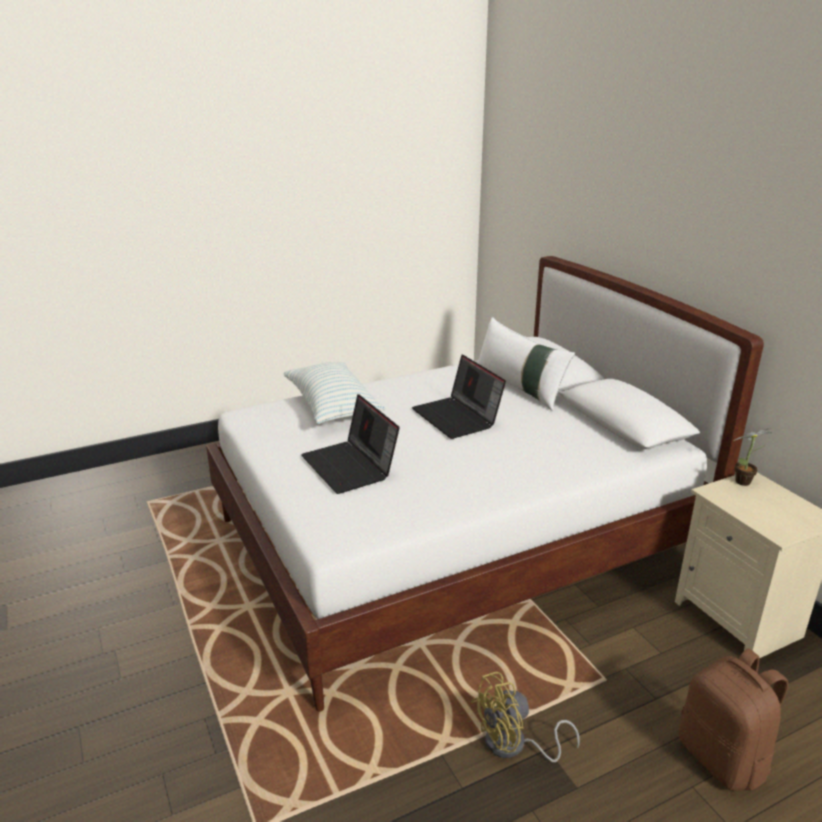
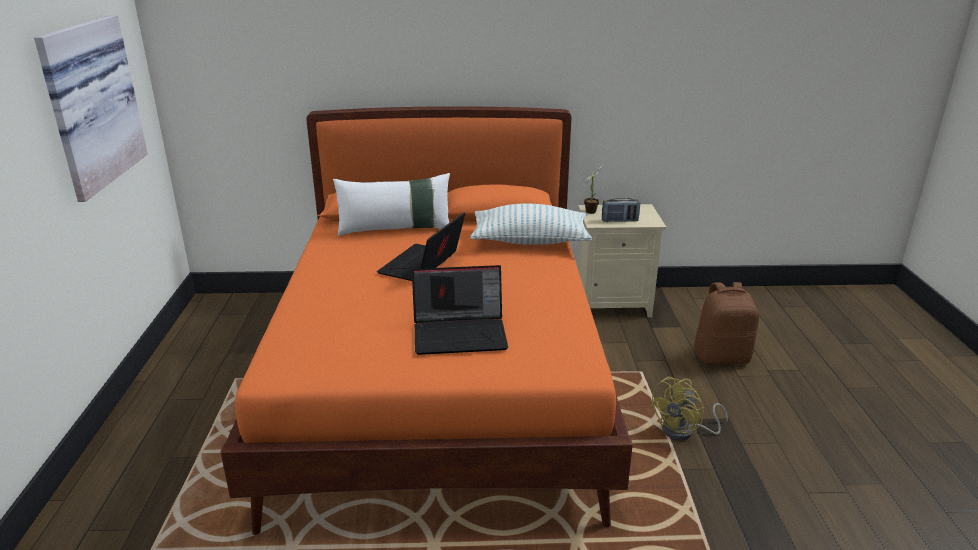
camera: 65 degrees left, 0 degrees up
white bed [206,256,764,712] -> orange bed [220,106,633,535]
pillow [284,362,385,424] -> pillow moved to [470,203,592,245]
laptop [412,354,506,439] -> laptop turned 120 degrees clockwise [377,212,465,281]
yellow fan [471,672,580,762] -> yellow fan turned 45 degrees clockwise [649,377,728,441]
none -> picture [34,15,148,202]
none -> radio [602,198,640,222]

